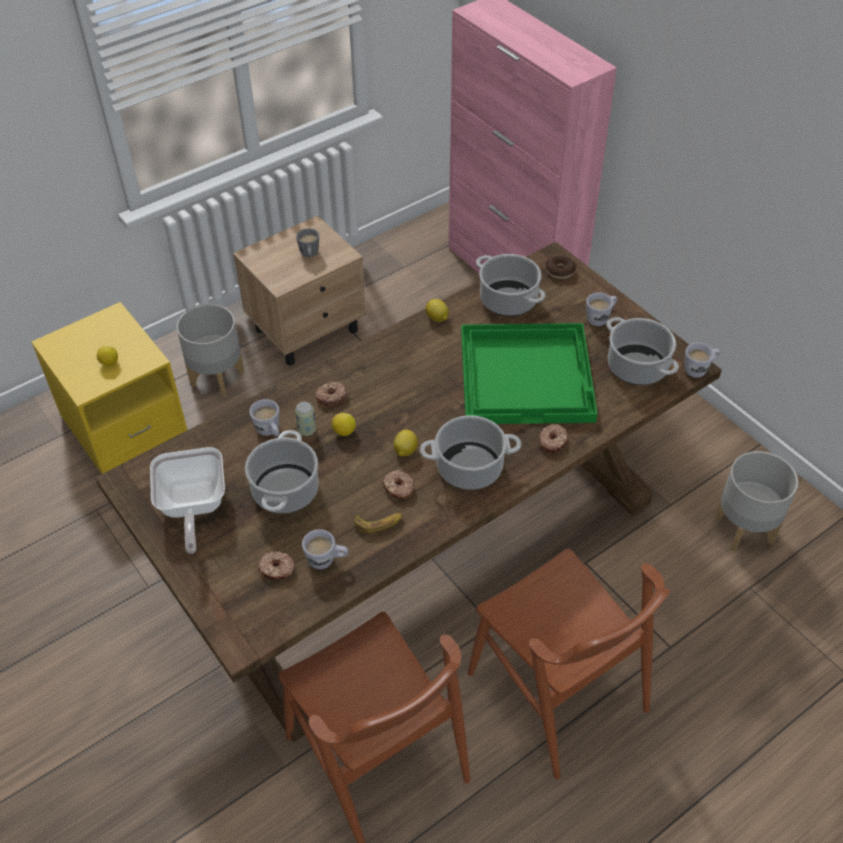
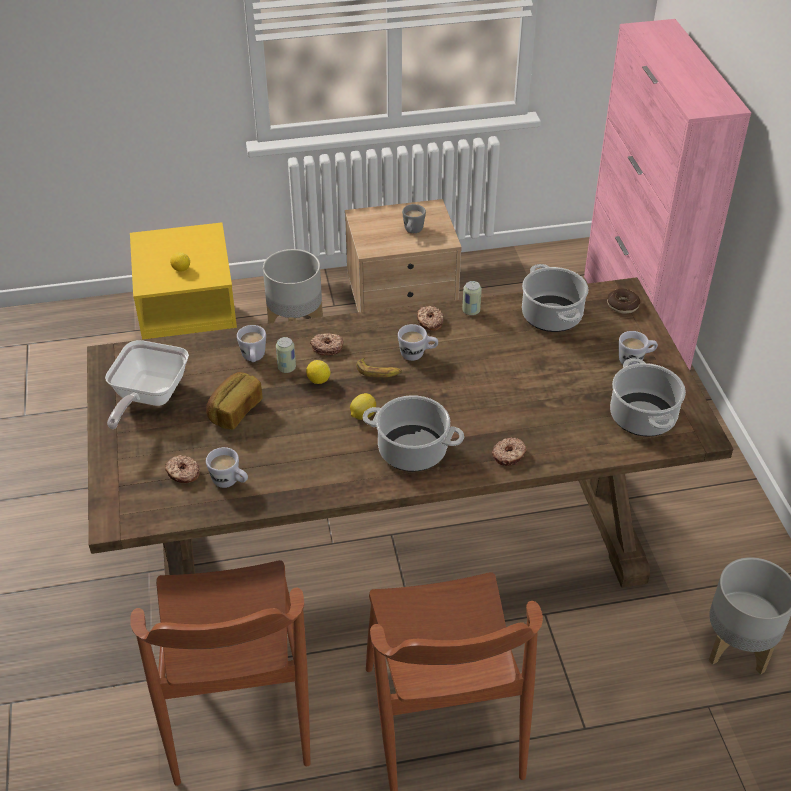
camera: 25 degrees right, 5 degrees down
cooking pot [245,430,319,514] -> bread [206,372,263,430]
banana [354,513,403,533] -> banana moved to [356,358,402,377]
donut [382,470,414,499] -> donut moved to [417,306,444,331]
lemon [426,299,449,322] -> can [462,281,482,315]
green tray [461,323,597,424] -> none
white mug [684,343,720,378] -> white mug moved to [398,324,438,361]

